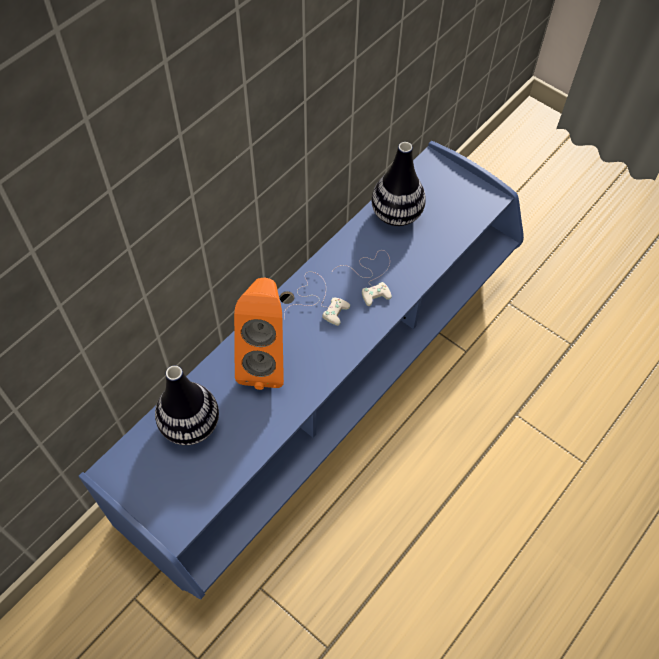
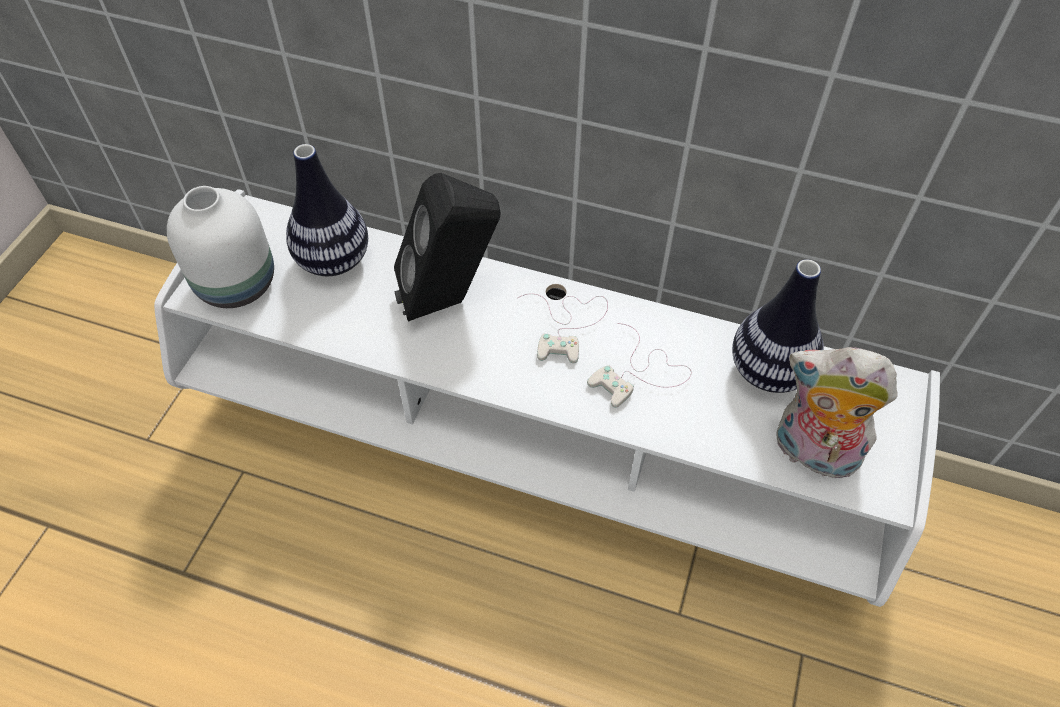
camera: 70 degrees right, 5 degrees down
blue tv stand [78,141,524,599] -> white tv stand [154,189,940,607]
orange speaker [234,277,284,390] -> black speaker [394,173,501,321]
none -> white vase [167,186,274,308]
none -> plush toy [777,347,897,482]

